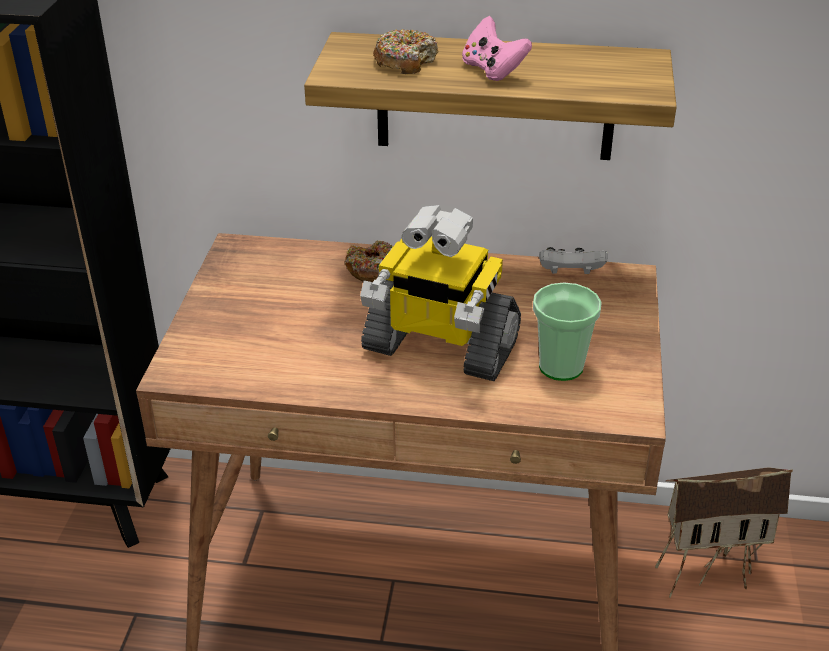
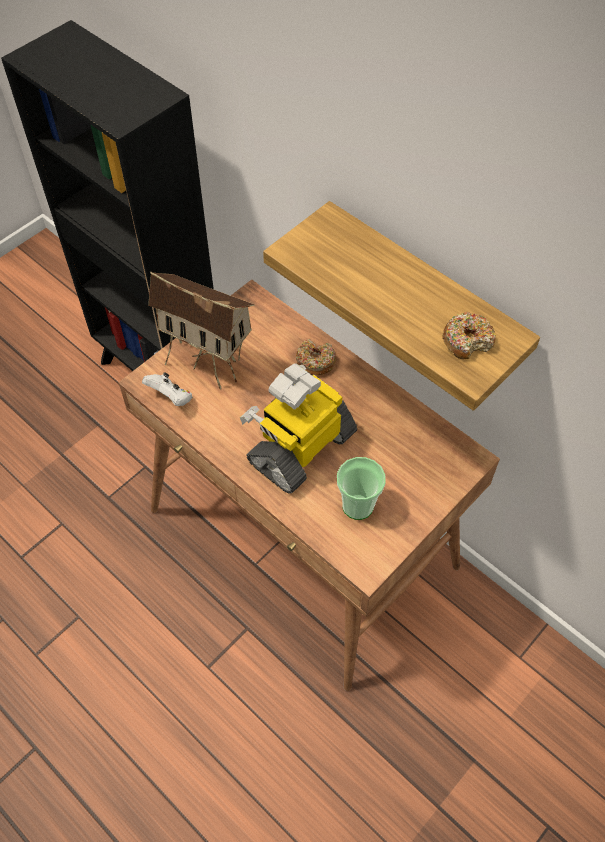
camera: 35 degrees right, 20 degrees up
toy robot [360,205,521,381] -> toy robot turned 75 degrees clockwise [240,363,357,494]
donut [373,29,438,74] -> donut moved to [442,312,496,359]
pink game controller [462,16,532,81] -> none
white game controller [539,247,608,274] -> white game controller moved to [142,373,192,406]
toy house [655,467,793,598] -> toy house moved to [148,272,255,390]

